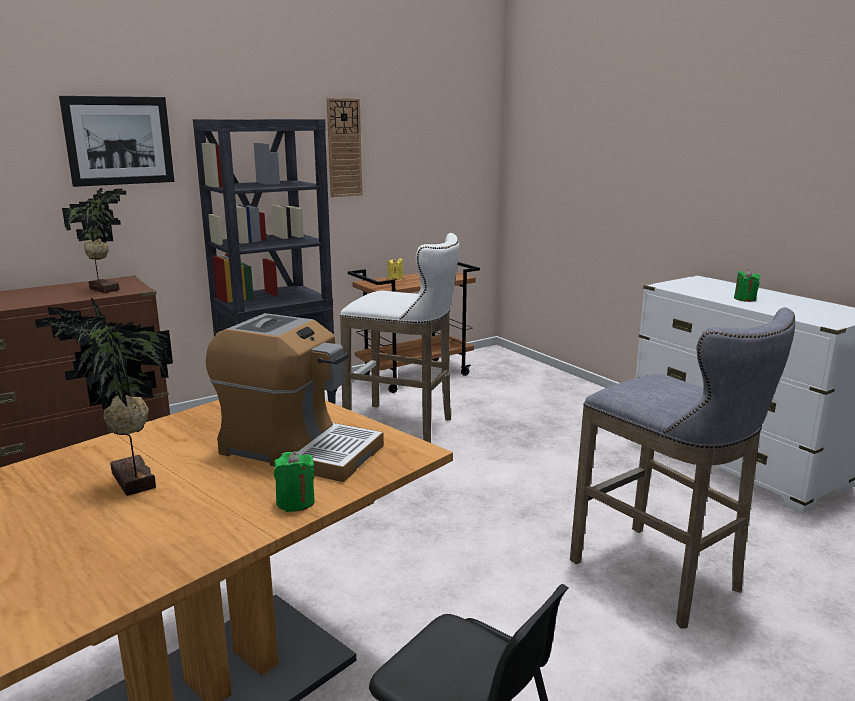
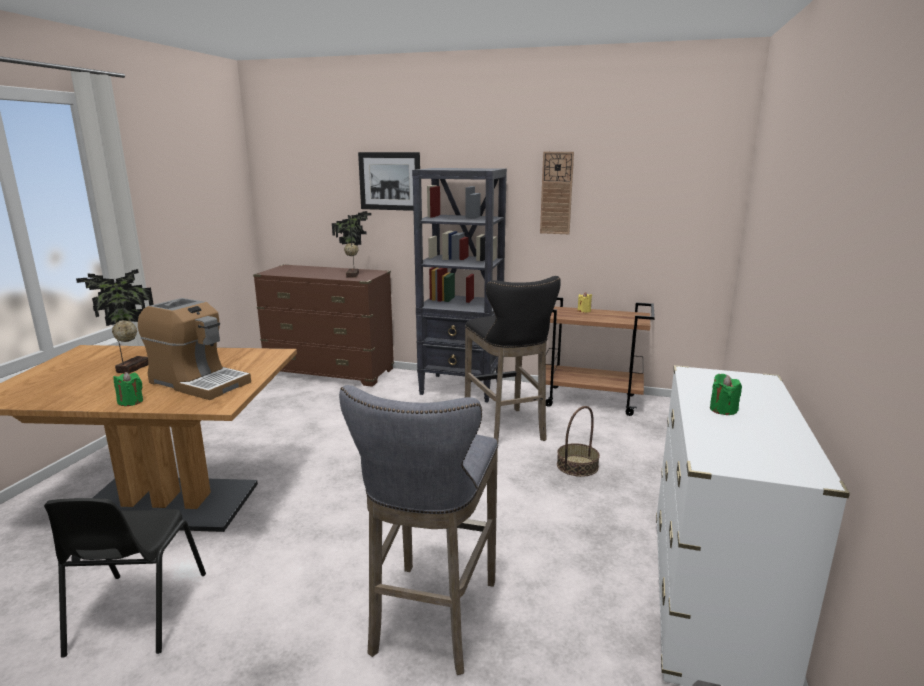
camera: 50 degrees right, 0 degrees up
coffee machine [206,313,384,482] -> coffee machine turned 45 degrees counterclockwise [138,298,251,400]
white stool [340,233,459,443] -> black stool [465,276,561,444]
none -> basket [557,406,600,477]

